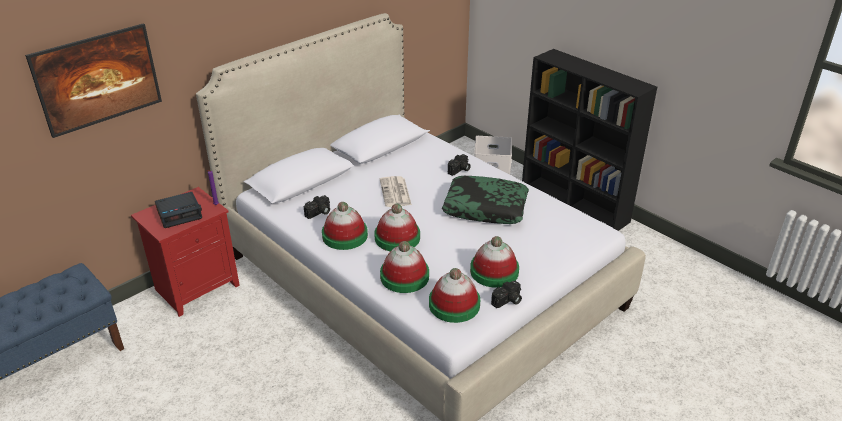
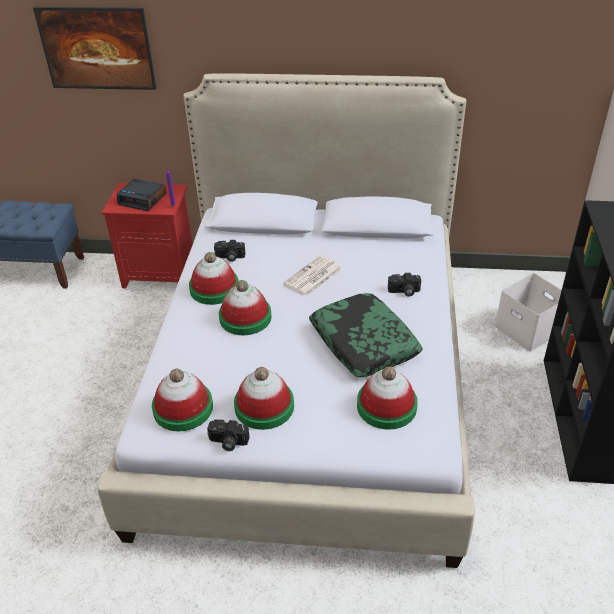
camera: 50 degrees right, 5 degrees up
hat [380,241,429,293] -> hat moved to [357,367,418,430]

